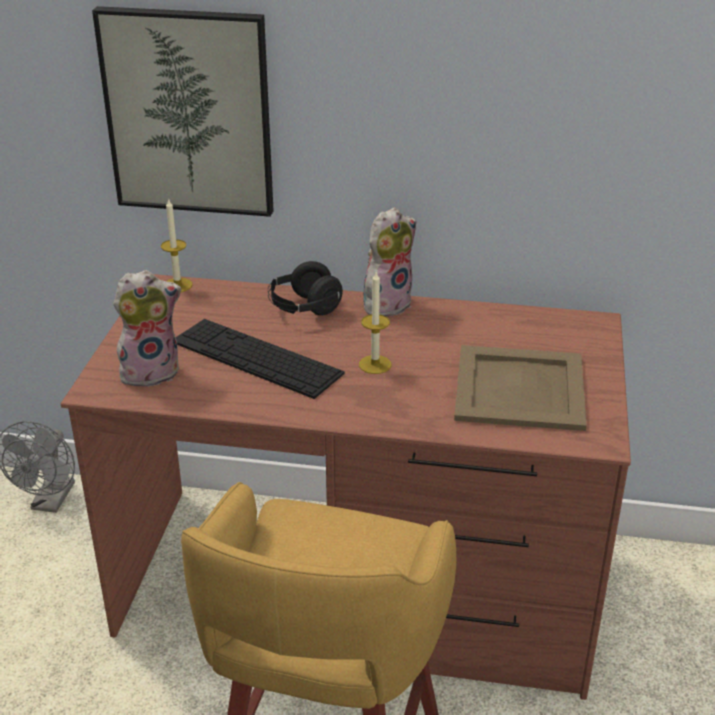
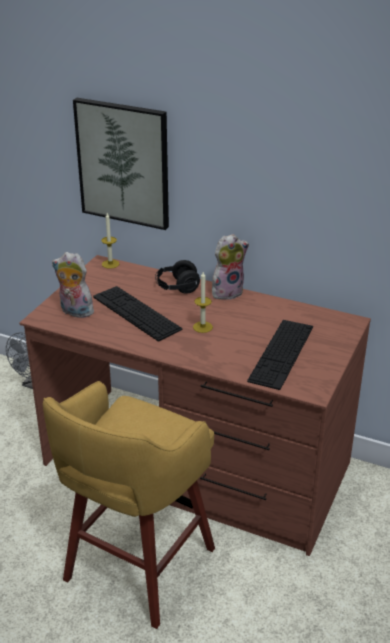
camera: 15 degrees right, 0 degrees up
plush toy [113,270,182,390] -> plush toy turned 150 degrees counterclockwise [52,252,94,318]
beige tray [454,345,587,431] -> keyboard [247,320,313,390]

